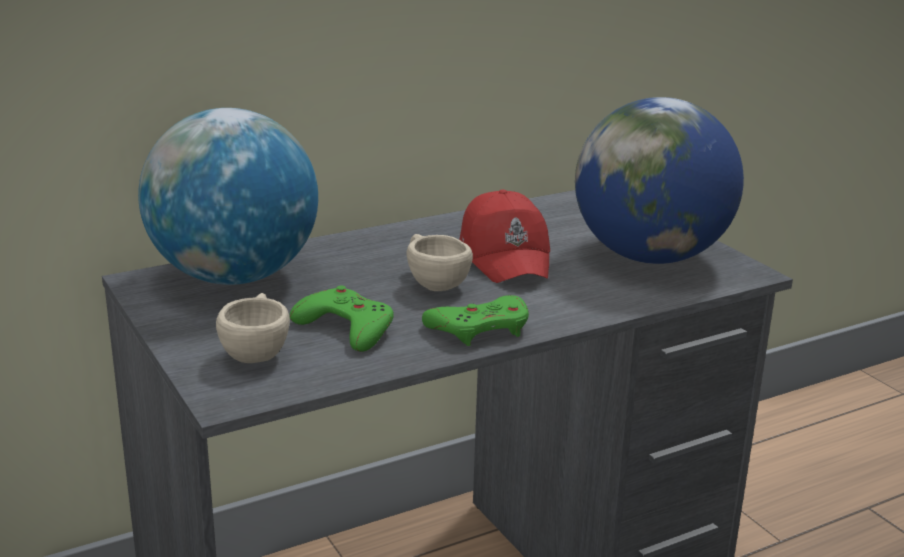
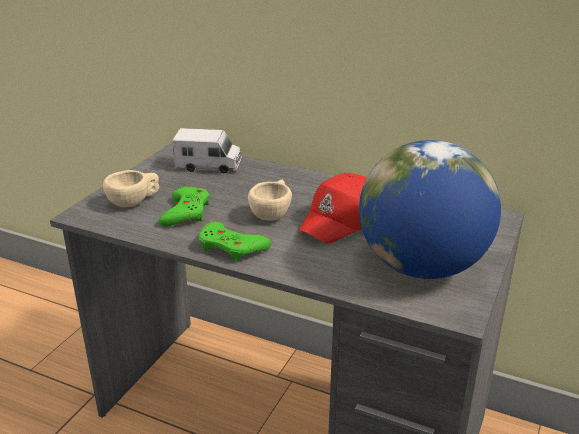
camera: 55 degrees right, 5 degrees up
globe [138,108,318,285] -> toy truck [172,128,242,173]

